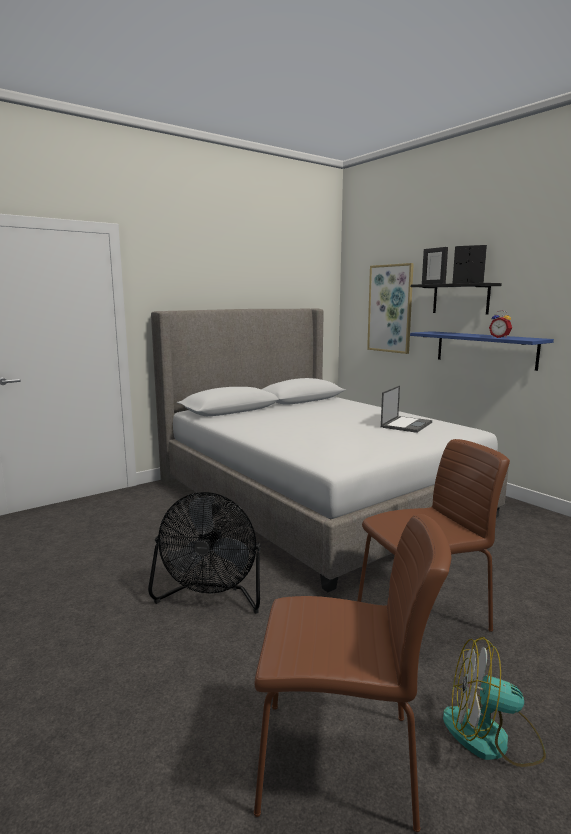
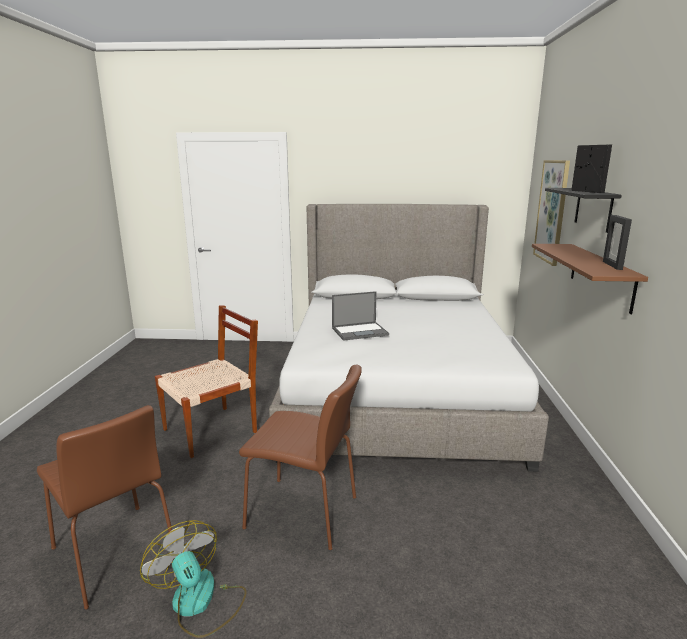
camera: 40 degrees right, 5 degrees up
black fan [148,492,261,614] -> chair [155,305,258,458]
laptop [381,385,432,433] -> laptop moved to [332,291,389,341]
blue shelf [410,331,554,371] -> brown shelf [532,244,648,314]
picture frame [422,247,448,284] -> picture frame moved to [603,215,632,270]
alarm clock [489,310,512,338] -> none

